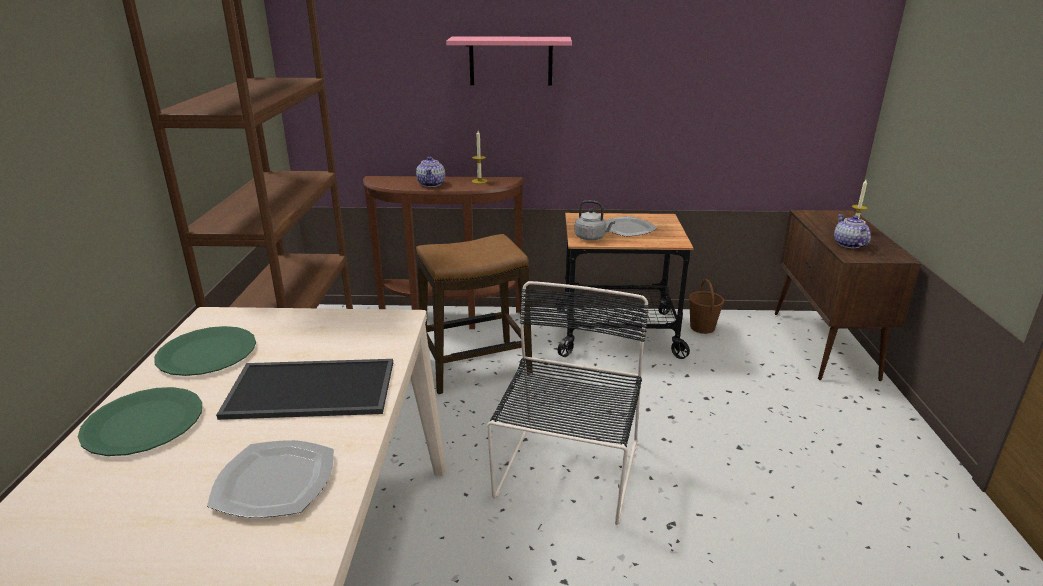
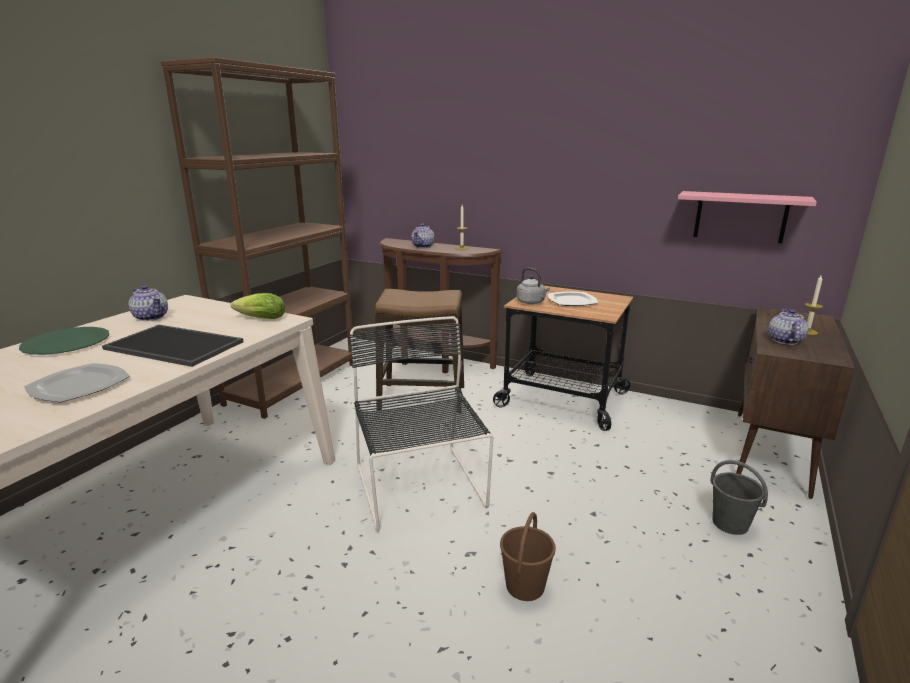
camera: 25 degrees right, 5 degrees down
green plate [154,326,256,376] -> teapot [128,285,168,321]
pink shelf [446,36,572,86] -> pink shelf moved to [678,191,817,243]
black chair [487,281,649,525] -> black chair turned 60 degrees counterclockwise [349,316,493,532]
brown bucket [689,279,724,334] -> brown bucket moved to [500,512,556,601]
none -> lettuce [231,293,286,319]
none -> grey bucket [710,460,768,535]

